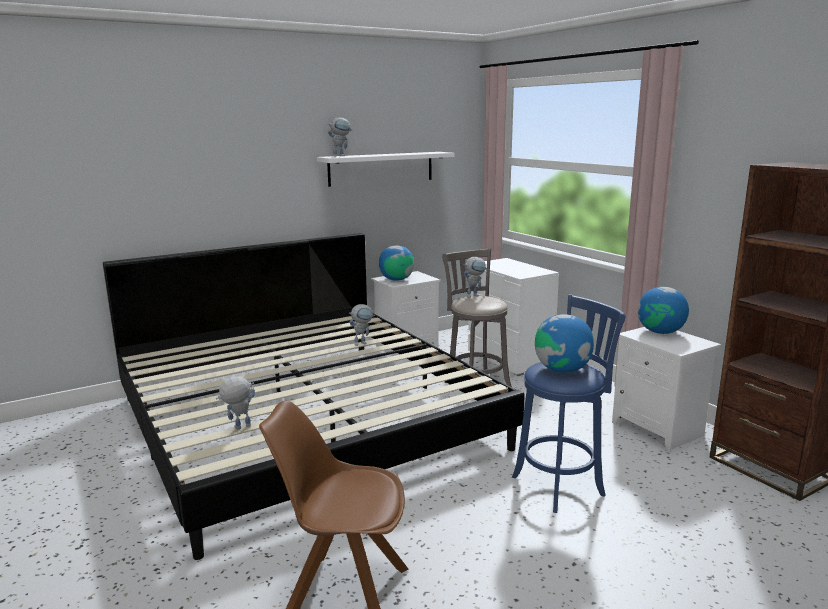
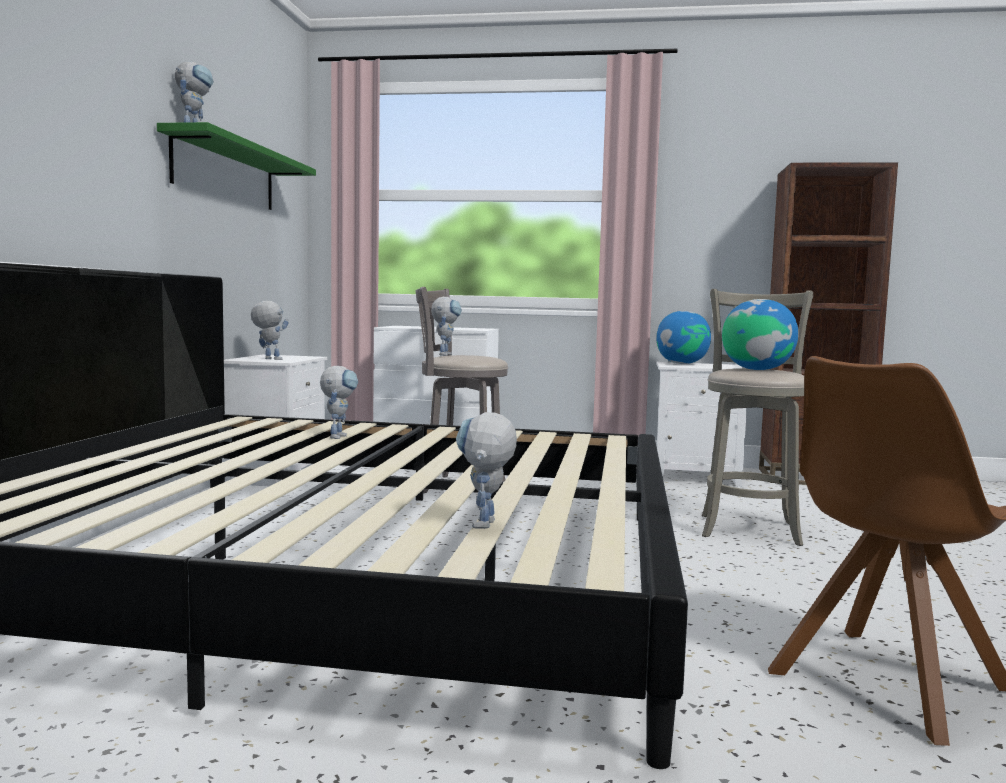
camera: 50 degrees left, 10 degrees down
white shelf [317,152,455,187] -> green shelf [157,122,316,210]
globe [379,245,414,281] -> toy robot [251,301,289,360]
blue stool [512,294,626,513] -> grey stool [702,289,813,546]

